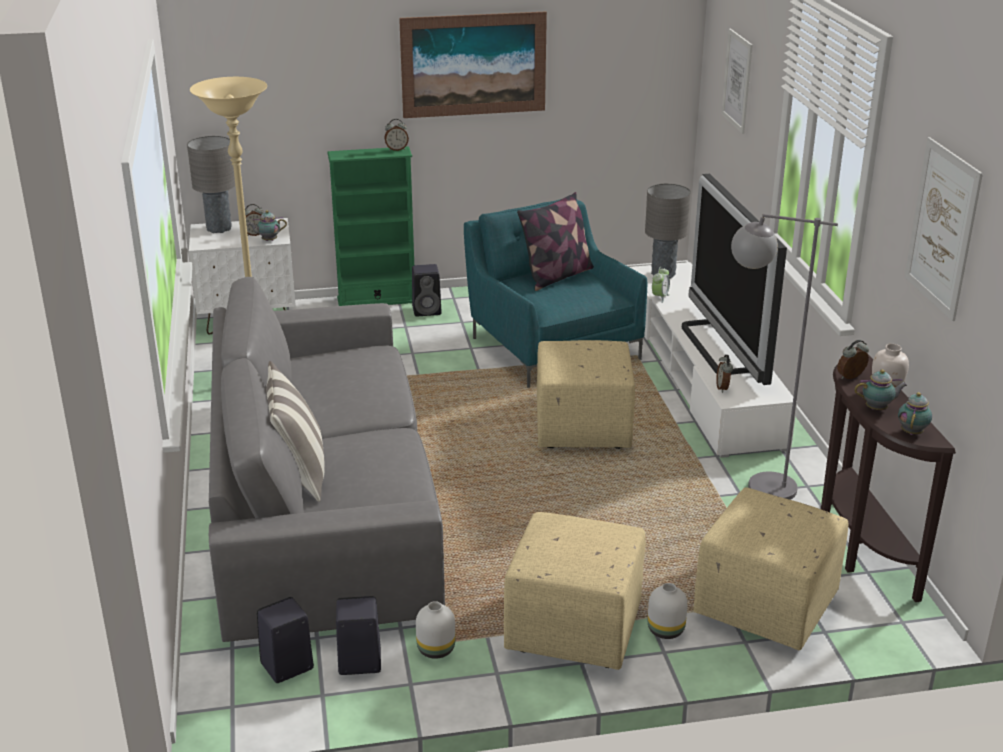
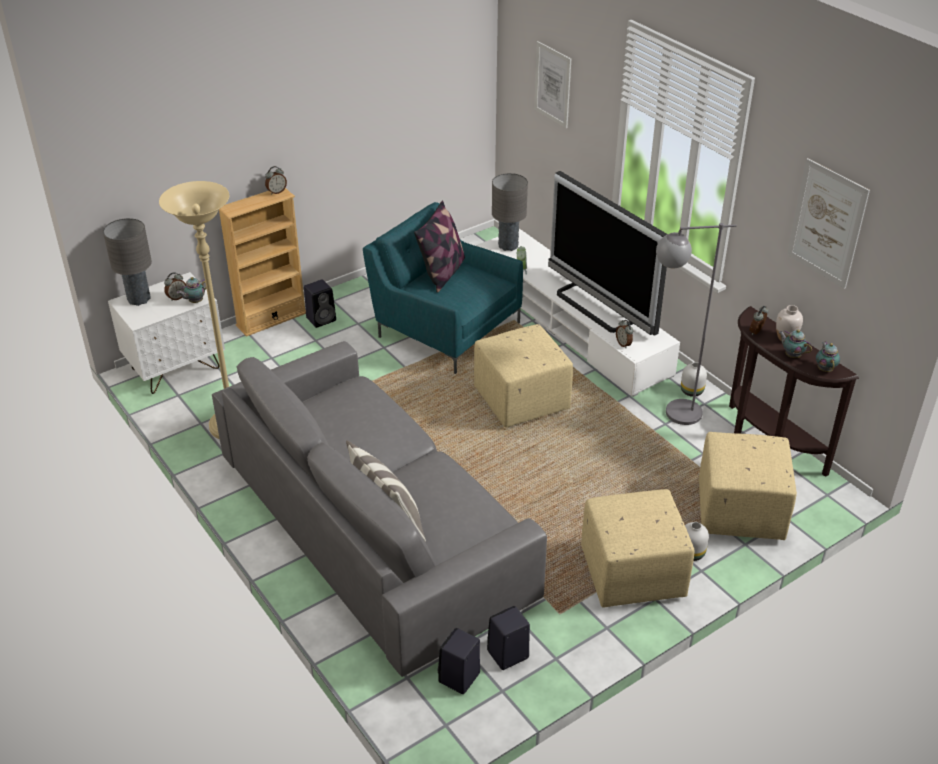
camera: 25 degrees left, 10 degrees up
green bookcase [327,147,414,306] -> beige bookcase [219,188,306,337]
picture [399,11,547,118] -> none
white vase [416,601,455,659] -> white vase moved to [681,362,707,397]
teapot [854,369,907,410] -> teapot turned 105 degrees counterclockwise [779,330,812,358]

